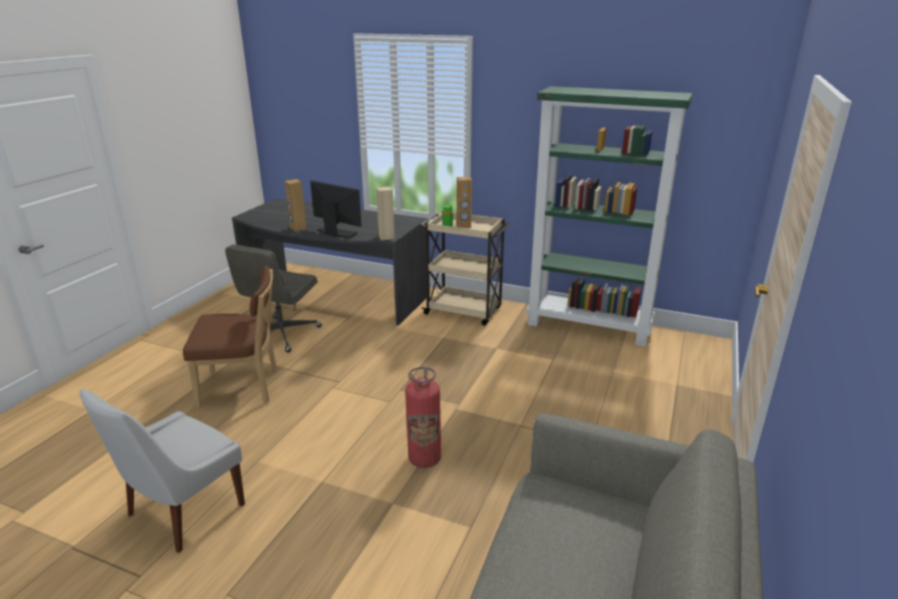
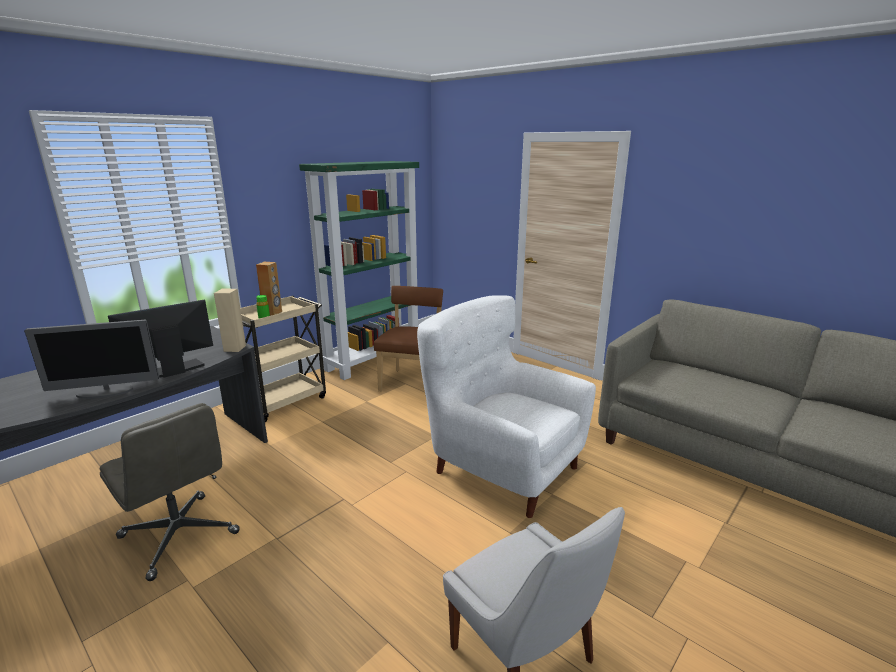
camera: 70 degrees left, 5 degrees down
brown chair [183,265,277,409] -> brown chair moved to [374,286,443,397]
brown speaker [285,179,307,232] -> monitor [24,320,159,399]
fire extinguisher [405,367,441,468] -> white armchair [417,295,596,518]

